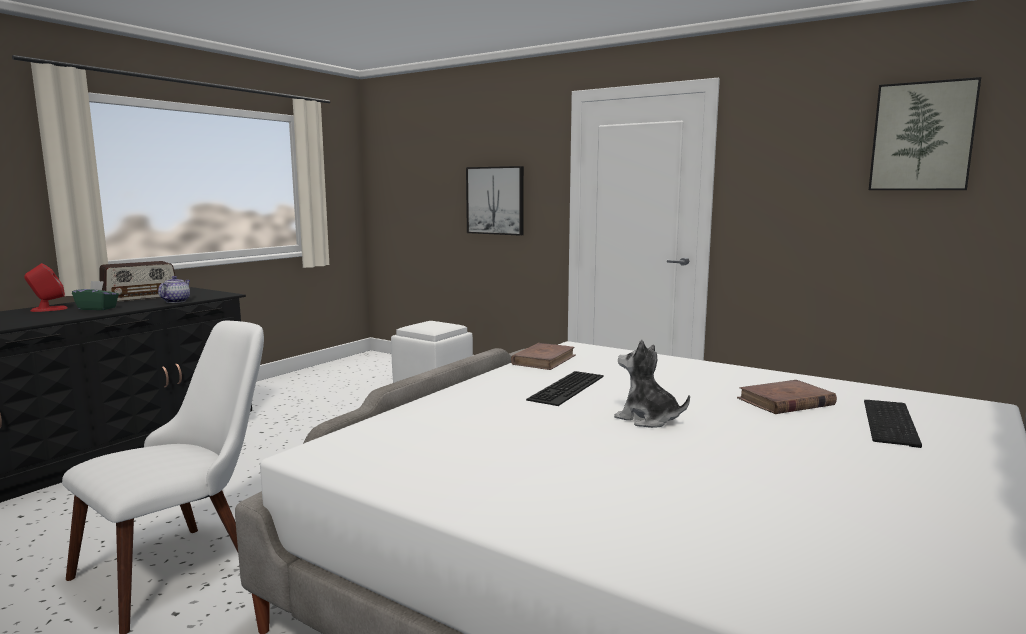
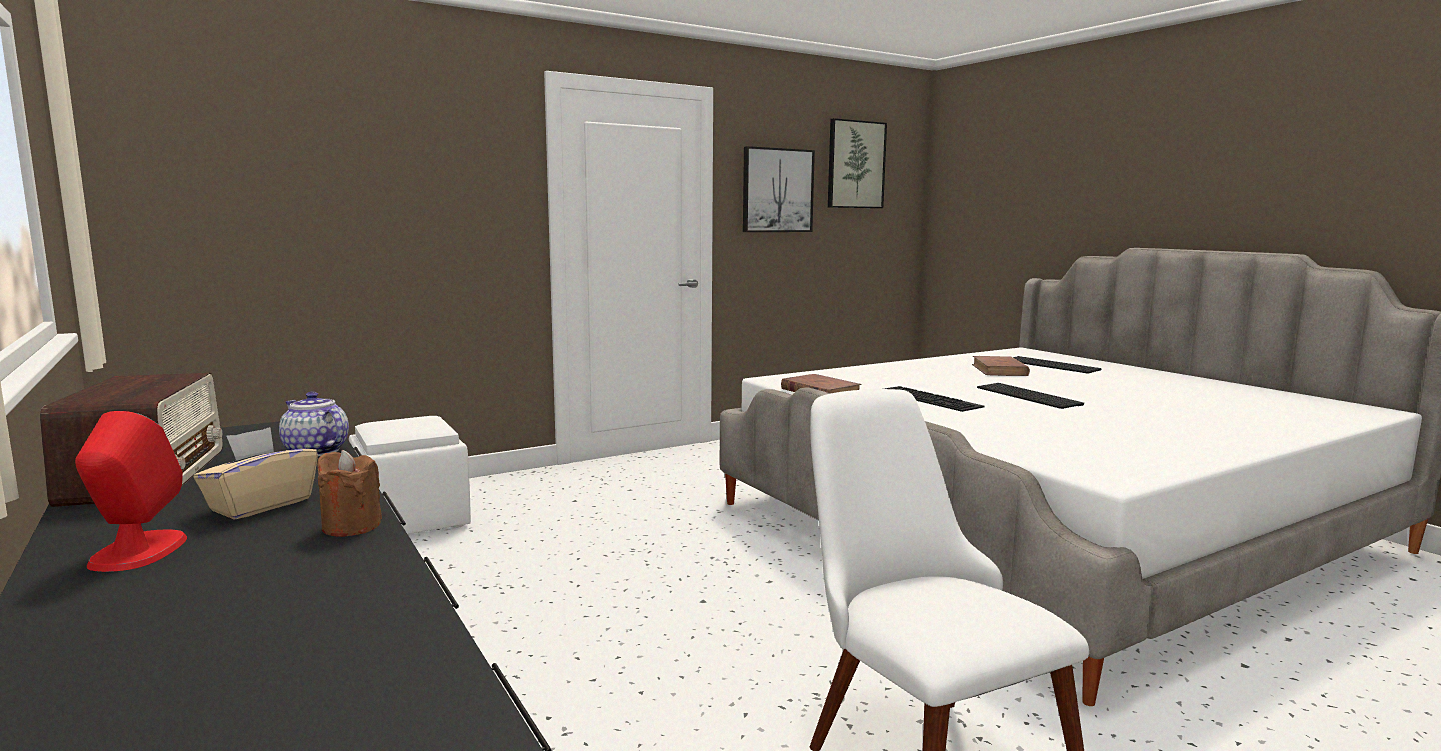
camera: 65 degrees left, 0 degrees up
green tissue box [72,281,119,310] -> beige tissue box [194,427,318,520]
picture [466,166,524,236] -> picture moved to [743,146,815,232]
plush toy [614,339,690,428] -> keyboard [977,383,1084,409]
none -> brown candle [317,450,382,537]

